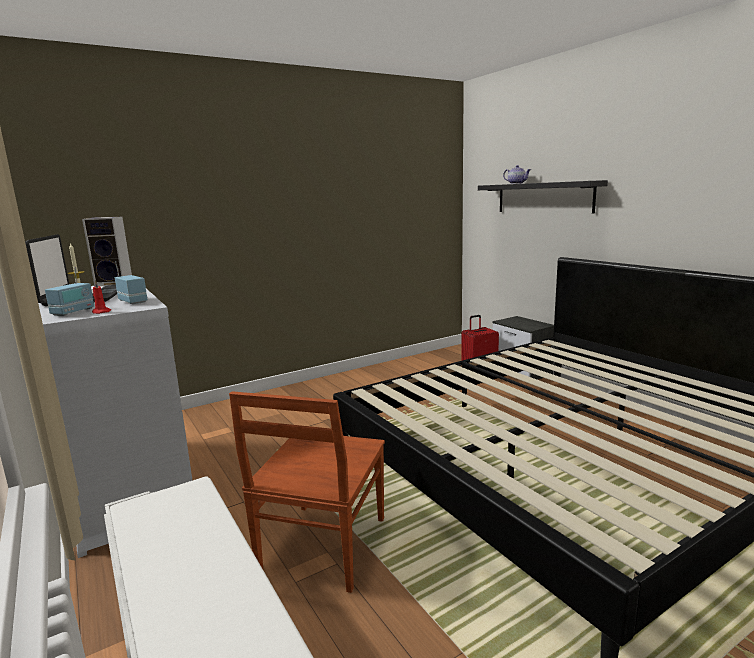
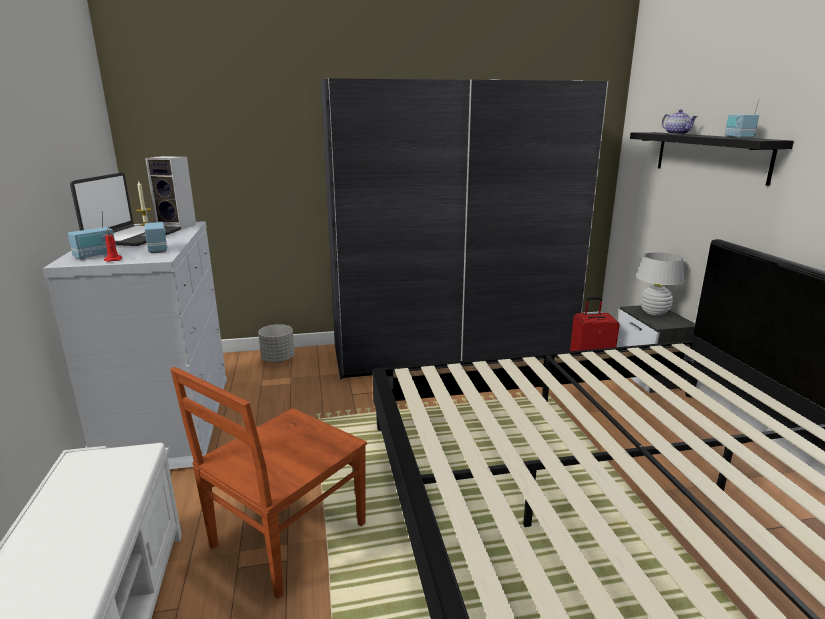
camera: 20 degrees right, 5 degrees up
none -> grey planter [258,324,295,363]
none -> grey wardrobe [321,78,608,379]
none -> white table lamp [636,252,684,315]
none -> radio [725,99,760,139]

